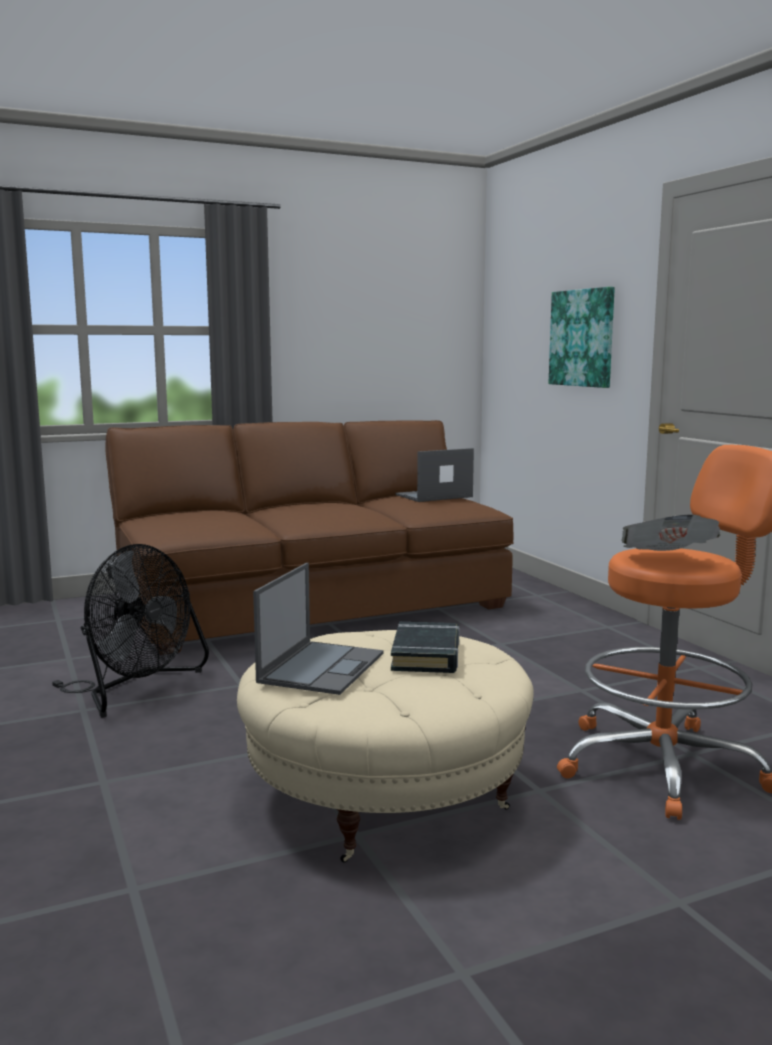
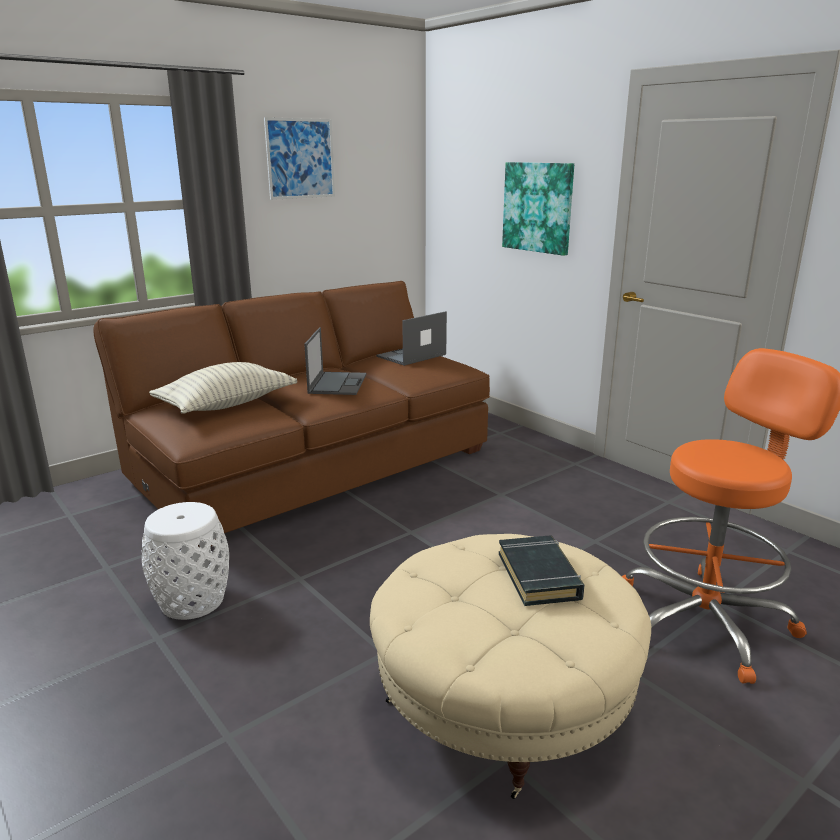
camera: 15 degrees left, 10 degrees up
black fan [52,544,209,718] -> white stool [141,502,229,620]
laptop [253,563,383,695] -> laptop moved to [304,327,366,395]
newspaper [621,514,720,551] -> none
none -> pillow [149,362,297,414]
none -> picture [264,117,335,200]

